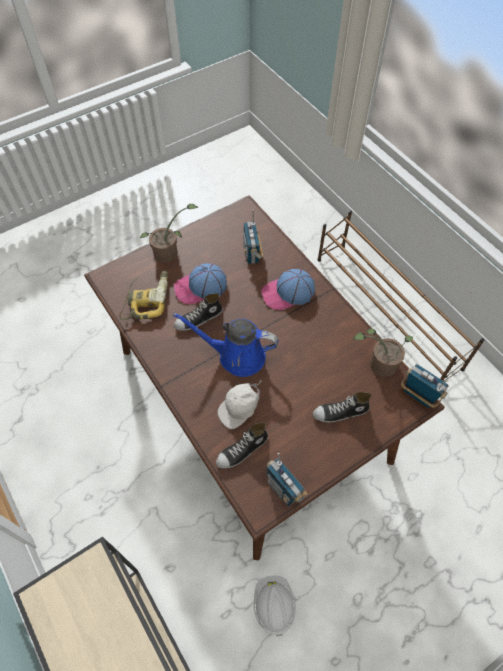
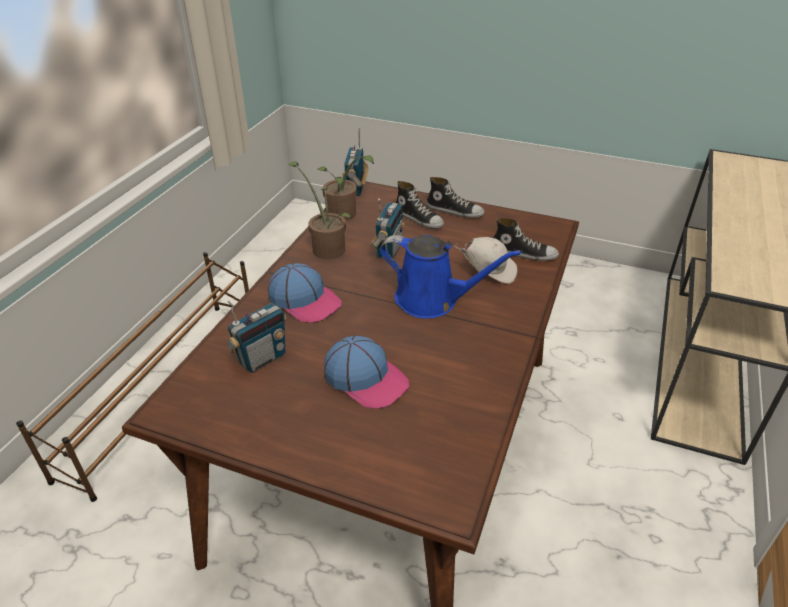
camera: 125 degrees left, 20 degrees down
power drill [119,270,168,320] -> none
potted plant [140,204,198,263] -> potted plant moved to [287,161,351,259]
blue watering can [173,313,279,377] -> blue watering can turned 45 degrees counterclockwise [380,235,522,318]
shoe [174,293,223,331] -> shoe moved to [426,177,485,218]
white hard hat [254,576,296,636] -> none
radio [266,453,307,506] -> radio moved to [371,199,405,259]

